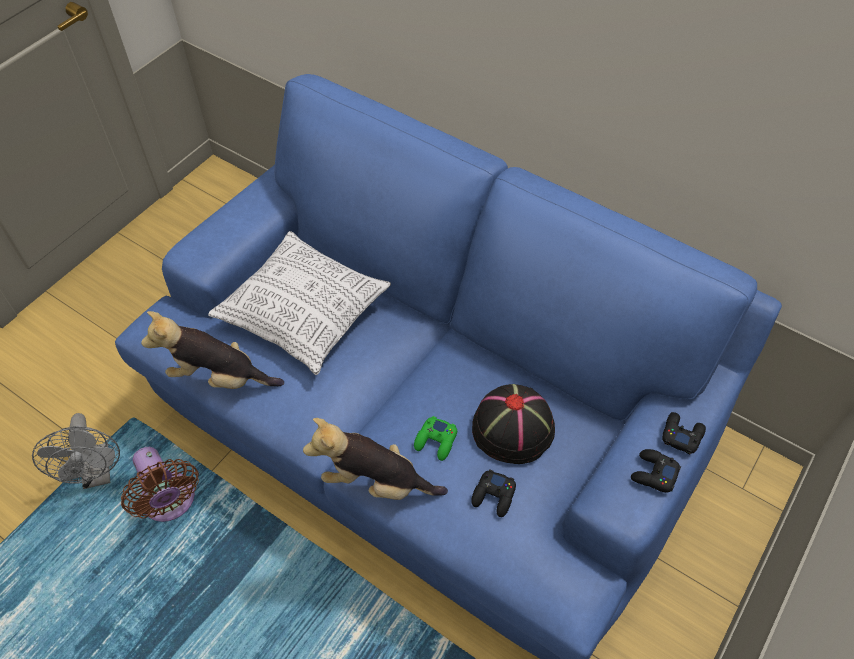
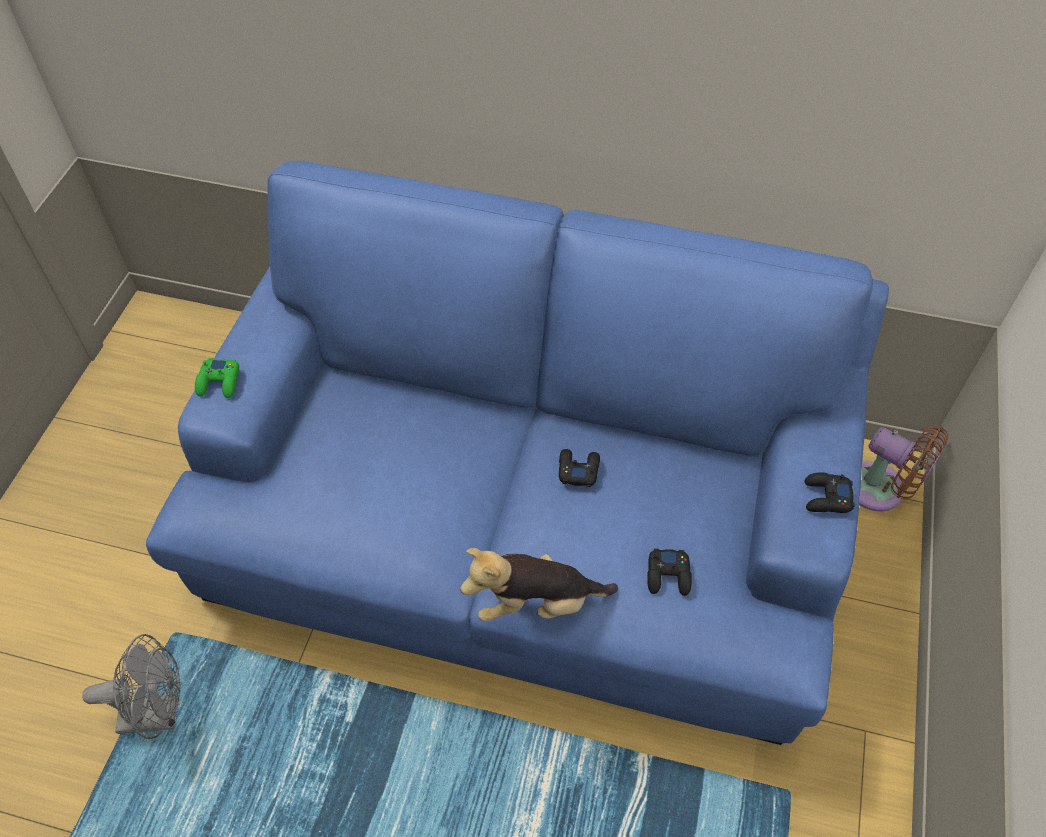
camera: 20 degrees left, 0 degrees up
grey fan [32,413,120,489] -> grey fan turned 60 degrees counterclockwise [82,634,180,739]
brown fan [121,447,199,522] -> brown fan moved to [859,425,949,512]
plush toy [141,311,284,389] -> none
pillow [208,231,391,375] -> none
green game controller [414,416,457,461] -> green game controller moved to [195,358,239,398]
black hat [472,384,555,464] -> none
black game controller [662,412,706,454] -> black game controller moved to [559,449,600,487]

